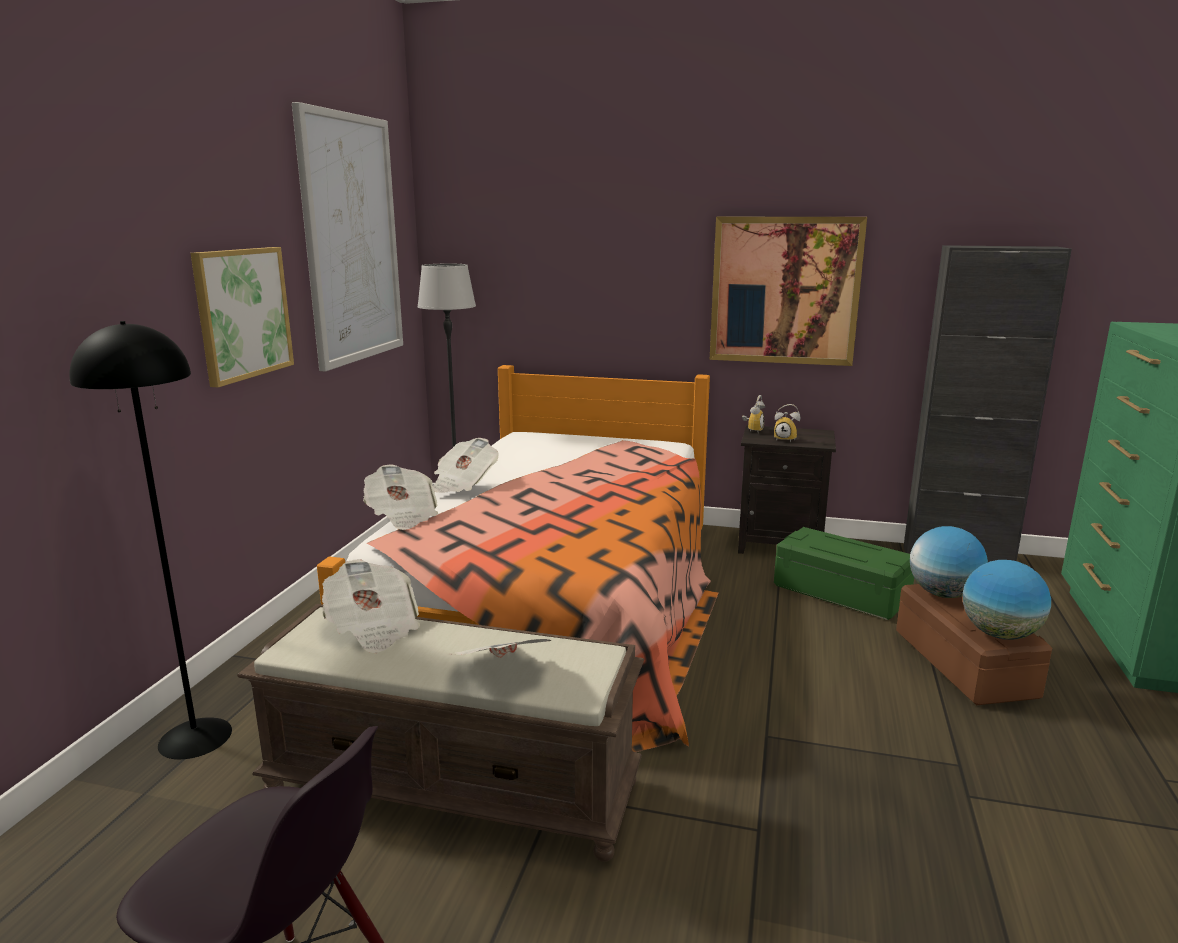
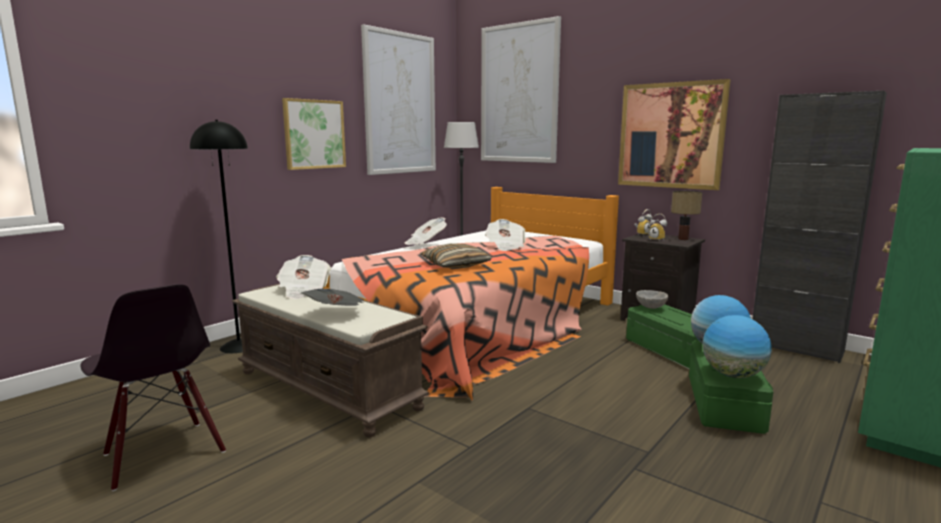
camera: 25 degrees right, 5 degrees down
newspaper [363,465,438,530] -> newspaper moved to [485,219,526,251]
brown storage box [896,584,1052,705] -> green storage box [689,340,773,434]
none -> pillow [420,243,492,268]
none -> picture [481,16,561,163]
none -> grey bowl [636,290,668,309]
none -> table lamp [671,191,702,240]

